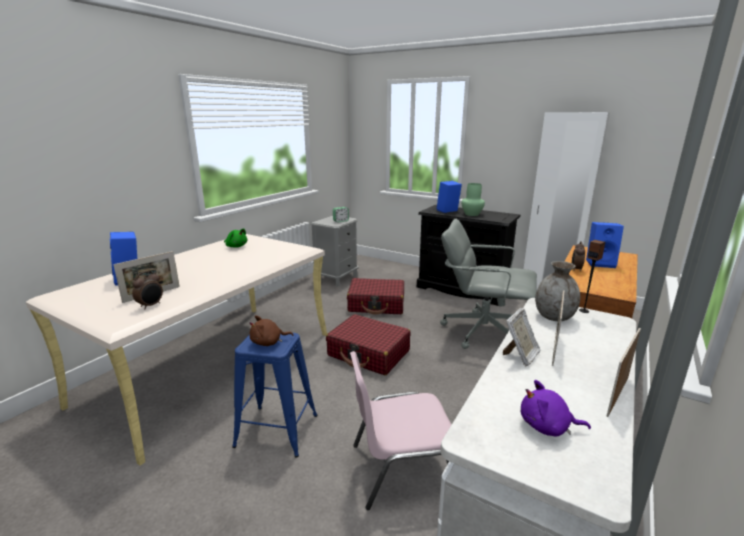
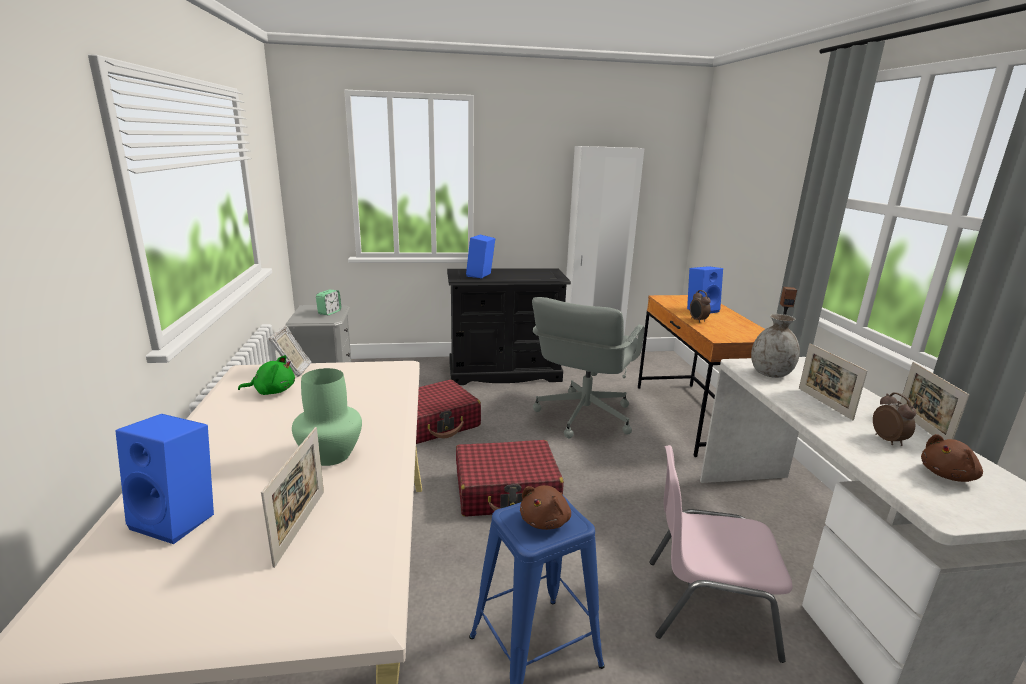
camera: 40 degrees left, 0 degrees up
alarm clock [132,271,163,309] -> alarm clock moved to [873,392,916,446]
pink chair [350,351,452,510] -> pink chair turned 60 degrees clockwise [649,445,793,663]
grey office chair [440,218,537,349] -> grey office chair turned 45 degrees counterclockwise [532,297,644,438]
green vase [461,183,485,216] -> green vase moved to [292,368,362,466]
picture frame [503,308,541,366] -> picture frame moved to [269,325,312,377]
purple plush toy [521,380,591,437] -> brown plush toy [921,434,983,482]

